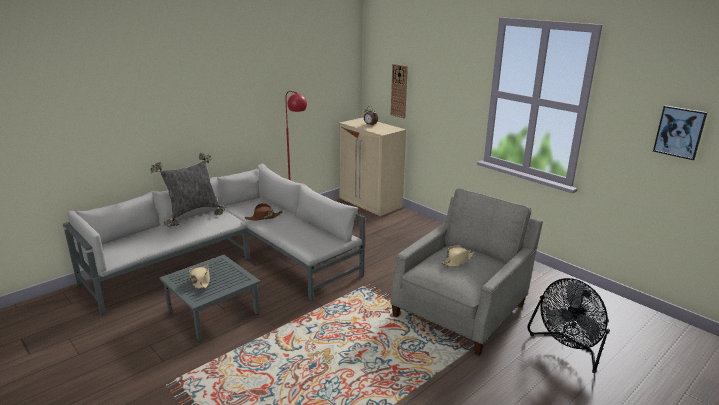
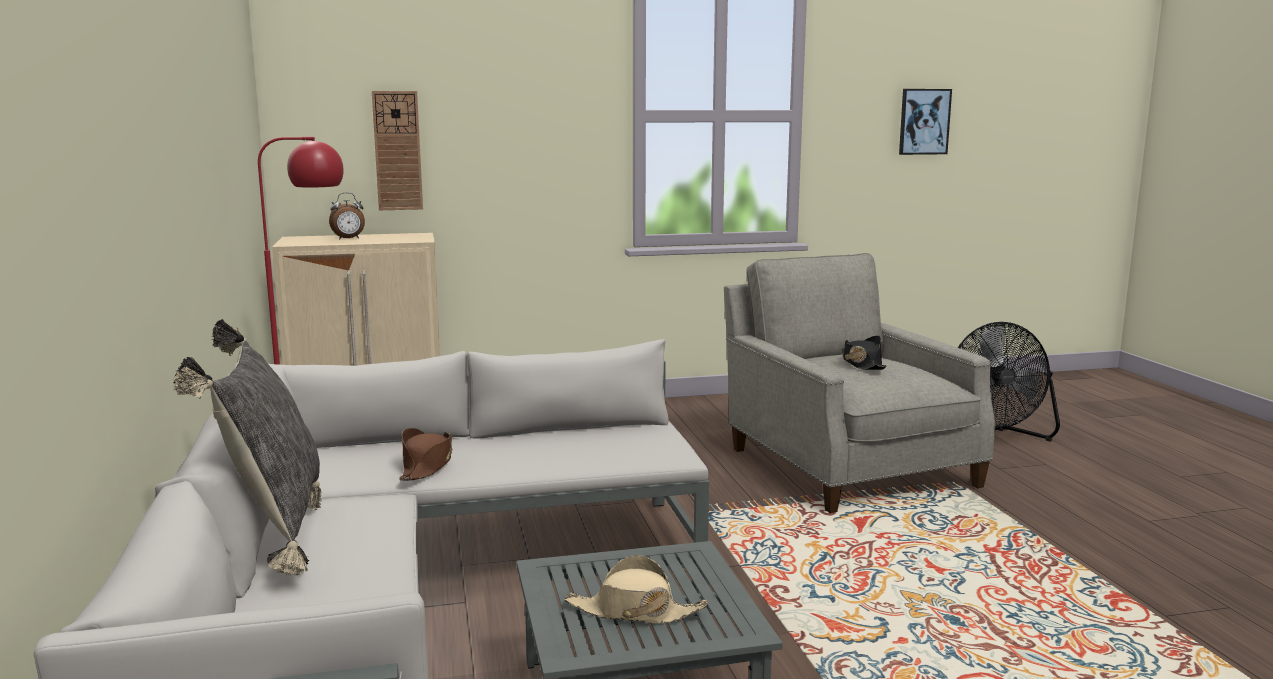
camera: 60 degrees left, 10 degrees down
beige hat [441,245,474,267] -> black hat [842,335,887,370]

